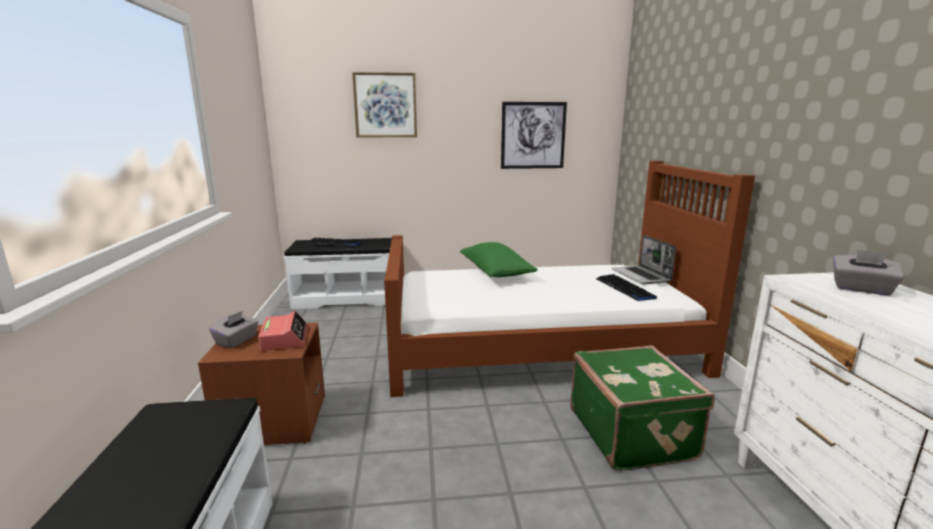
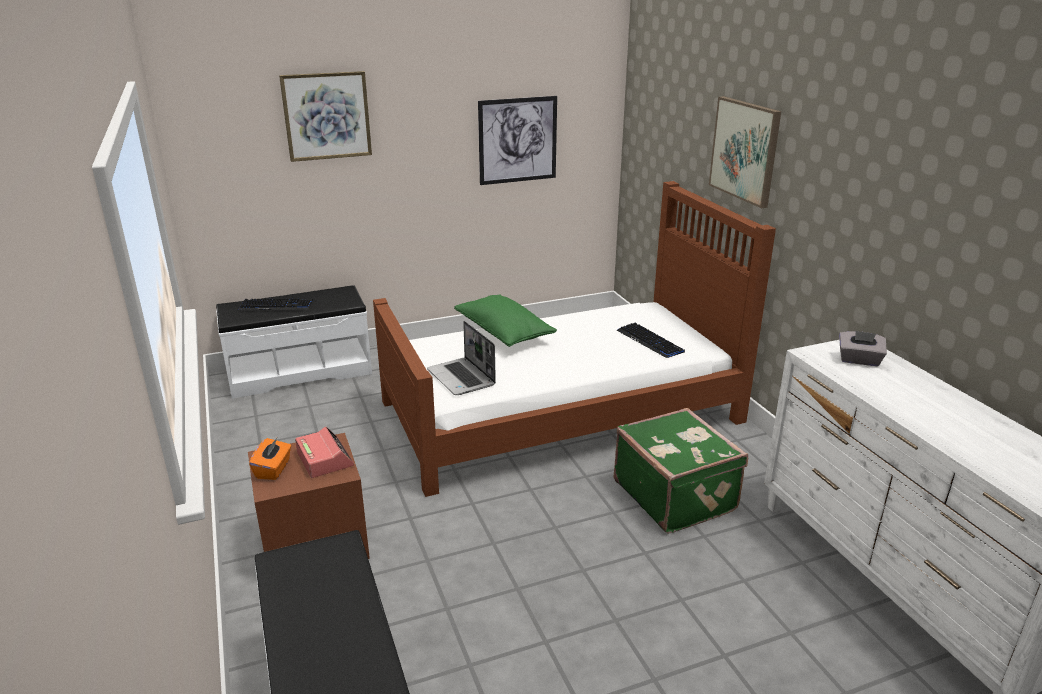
camera: 15 degrees left, 10 degrees up
grey tissue box [209,311,258,348] -> orange tissue box [249,438,291,480]
laptop [612,235,676,284] -> laptop moved to [427,321,496,395]
none -> picture [709,96,781,208]

